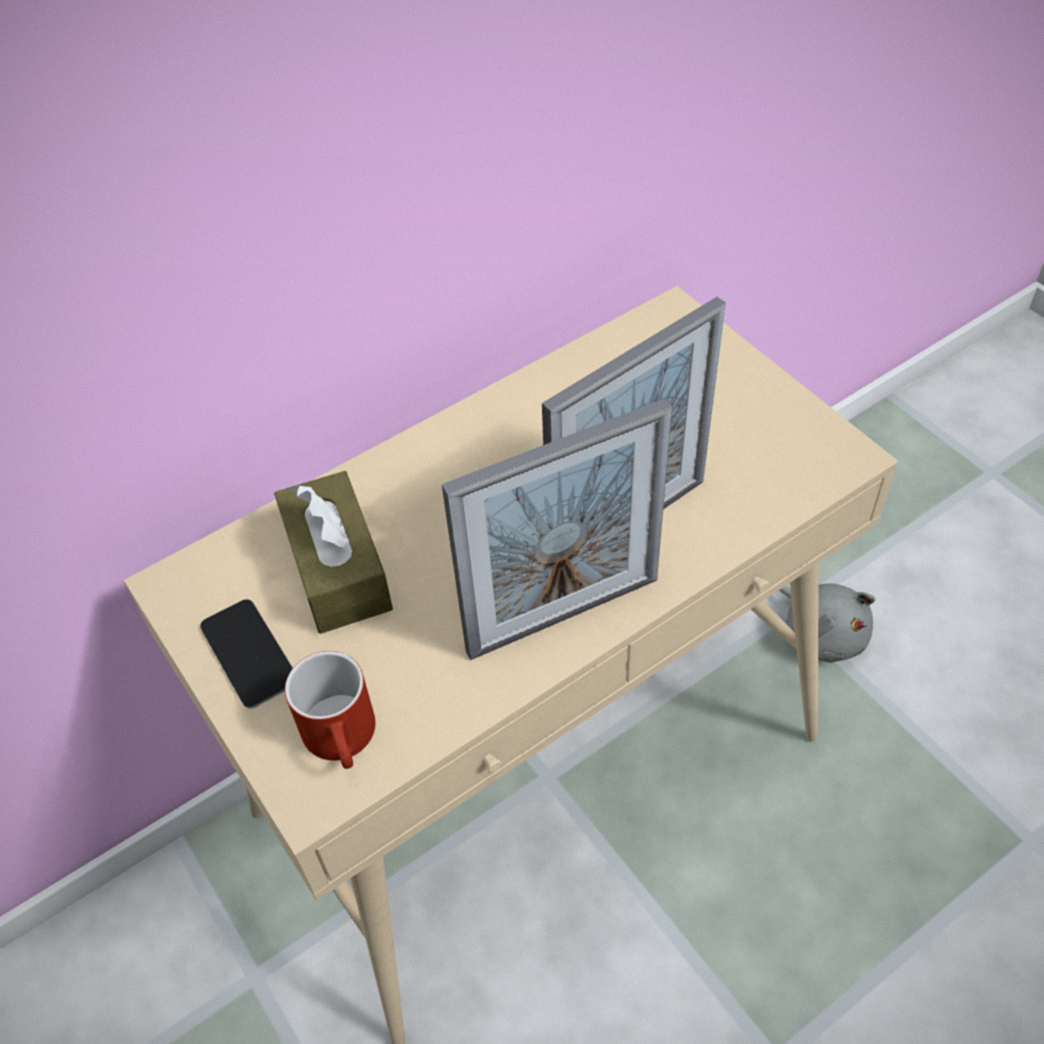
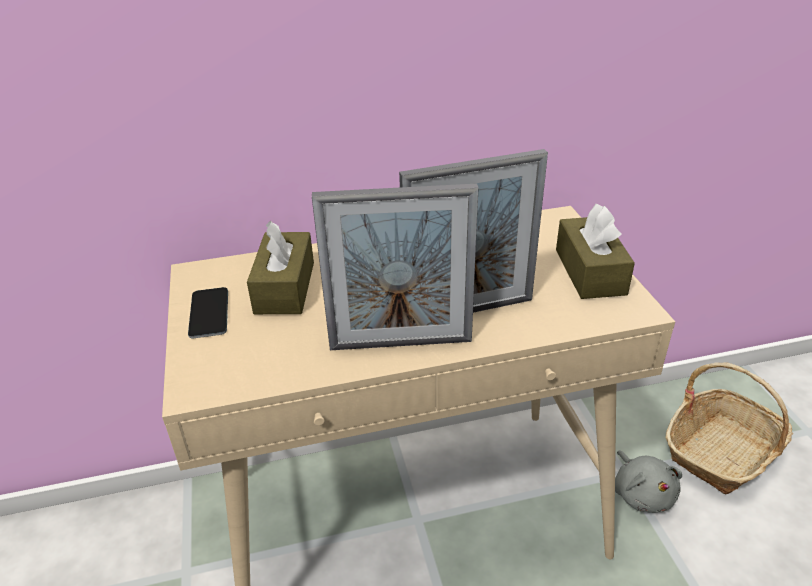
camera: 20 degrees right, 15 degrees down
red mug [285,651,375,769] -> none
none -> brown tissue box [556,204,635,299]
none -> basket [666,362,793,494]

